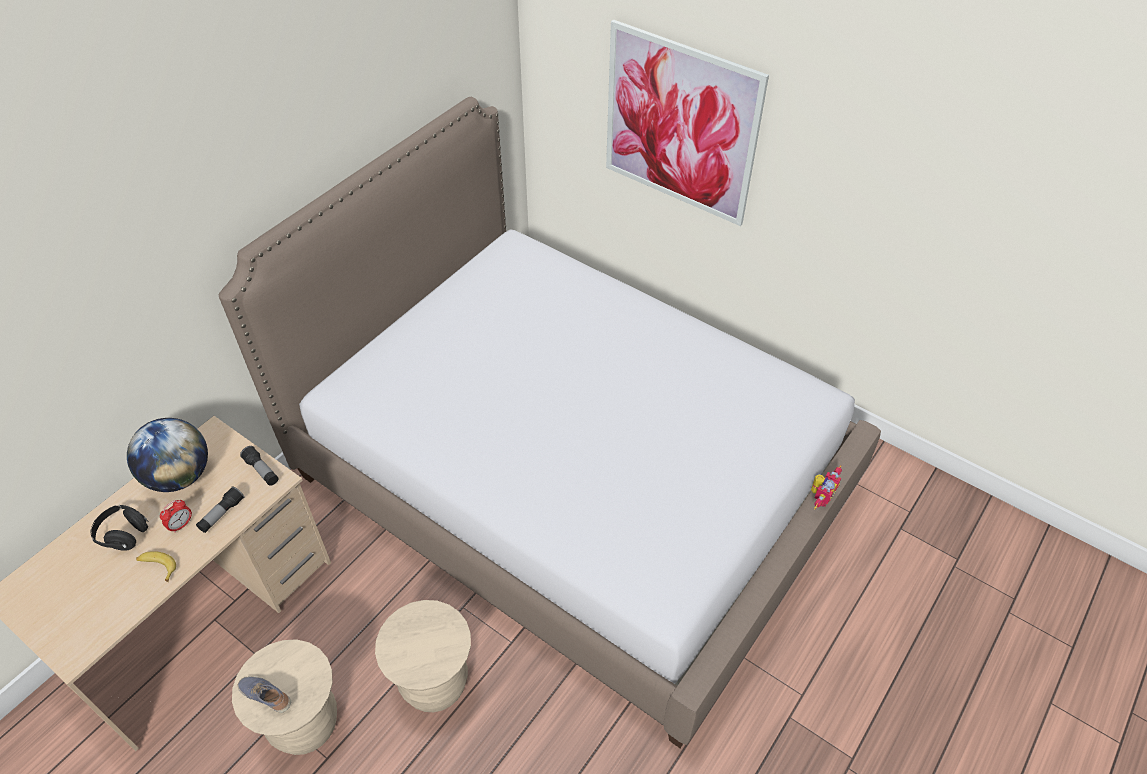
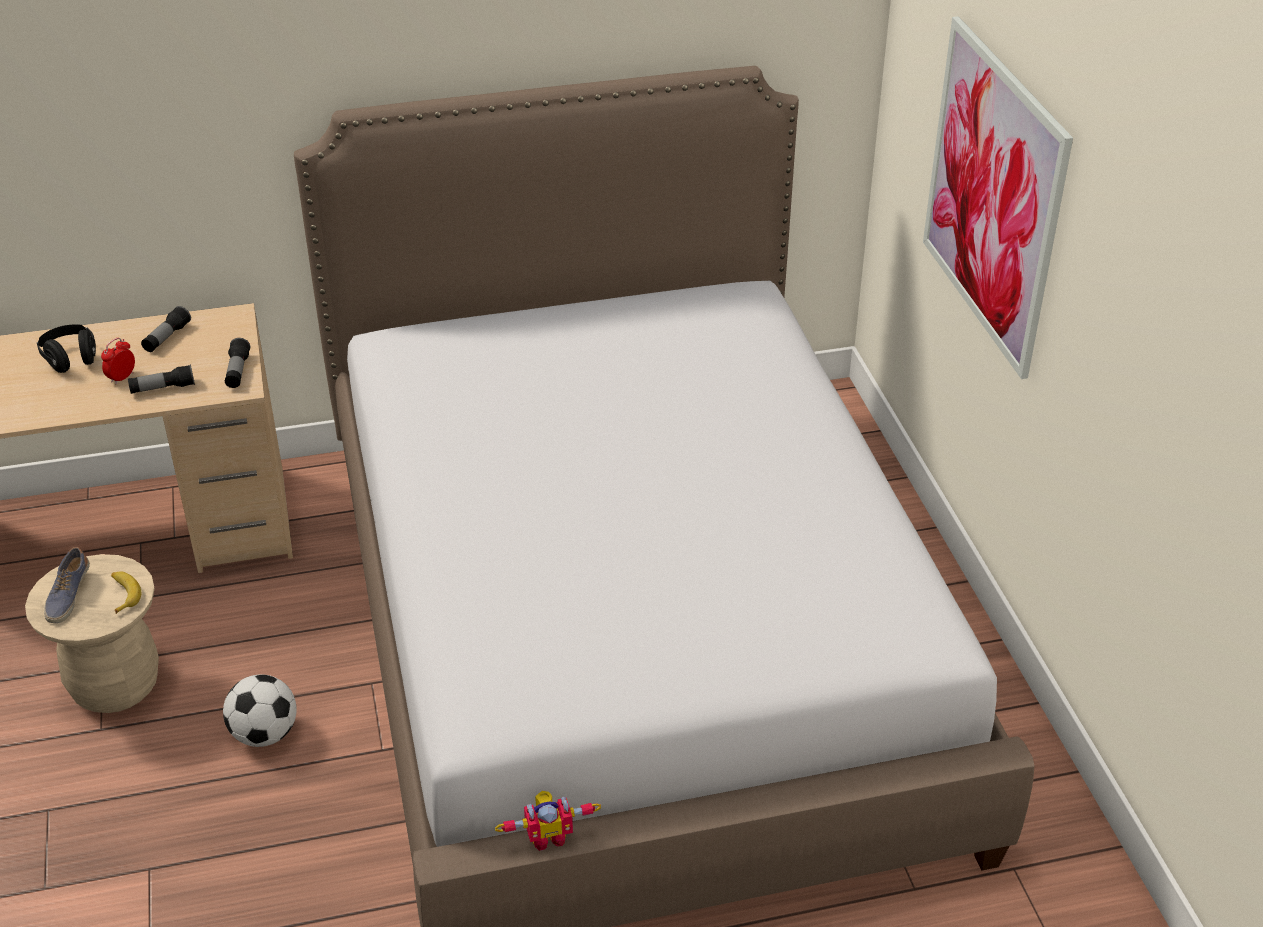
camera: 40 degrees right, 10 degrees down
globe [127,418,208,492] -> flashlight [141,306,191,352]
banana [136,551,176,582] -> banana moved to [111,571,141,614]
alarm clock [160,500,192,533] -> alarm clock turned 135 degrees clockwise [101,338,135,384]
shoe [237,676,291,713] -> shoe turned 150 degrees counterclockwise [44,547,90,623]
beige stool [375,600,471,712] -> football [223,674,297,747]
toy robot [811,465,842,510] -> toy robot moved to [495,791,601,851]

